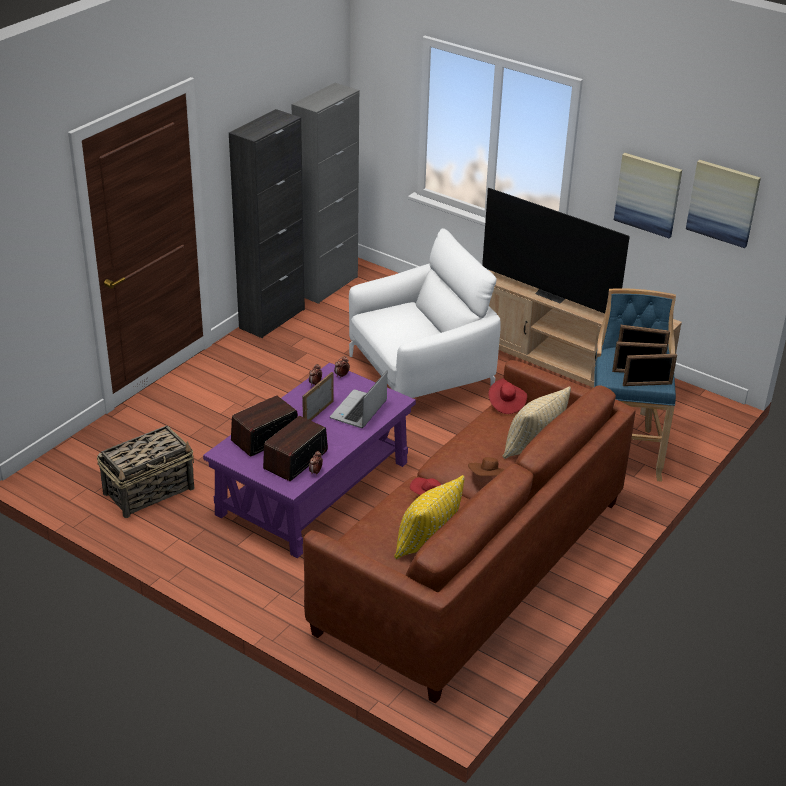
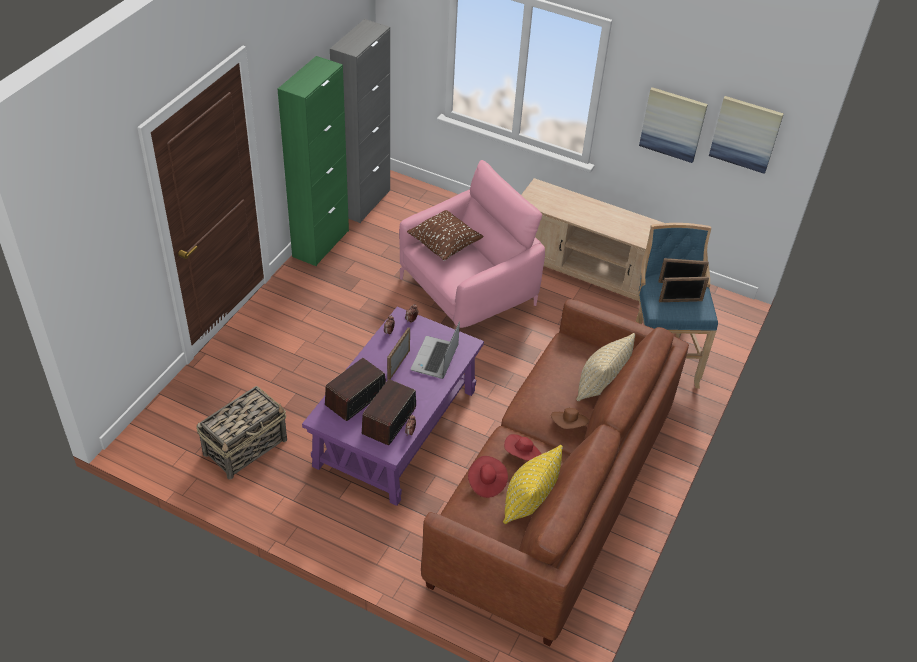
camera: 10 degrees left, 10 degrees up
black cabinet [229,109,305,338] -> green cabinet [278,56,349,266]
white armchair [349,228,501,398] -> pink armchair [399,160,545,328]
television [482,188,630,314] -> none
red hat [488,378,527,414] -> red hat moved to [468,456,508,498]
picture frame [623,354,677,386] -> none
none -> brown pillow [407,210,483,261]

